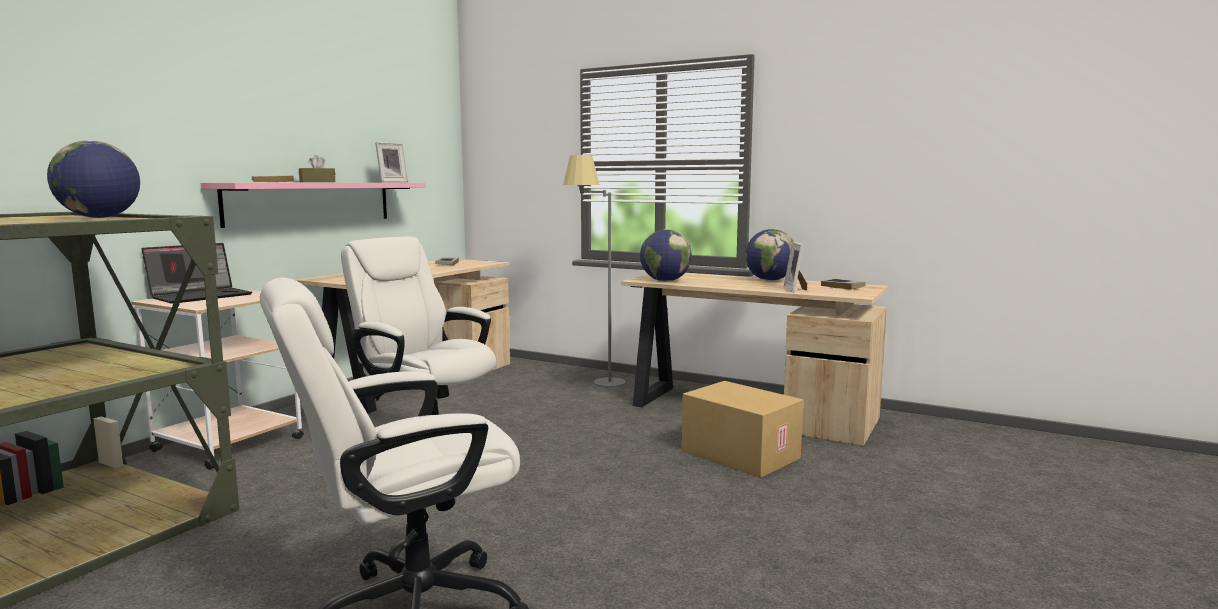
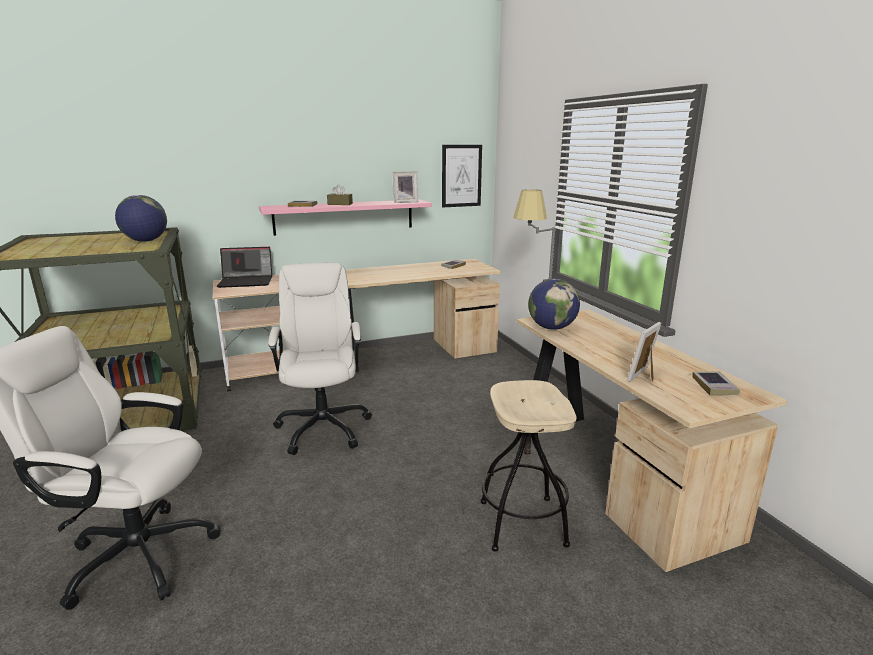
camera: 40 degrees right, 10 degrees up
cardboard box [682,381,803,478] -> beige stool [481,380,577,552]
globe [745,229,794,281] -> none
none -> picture [442,145,482,207]

